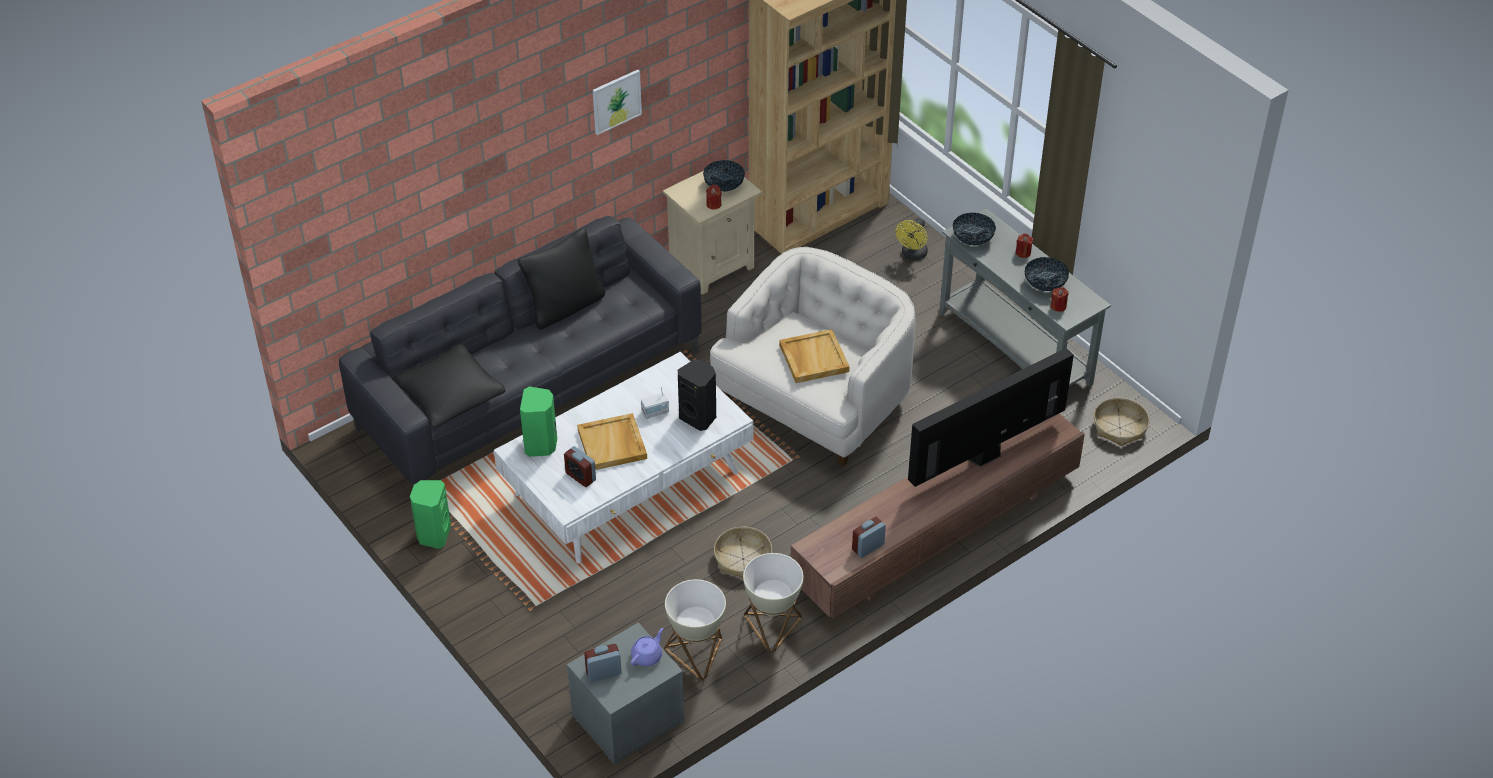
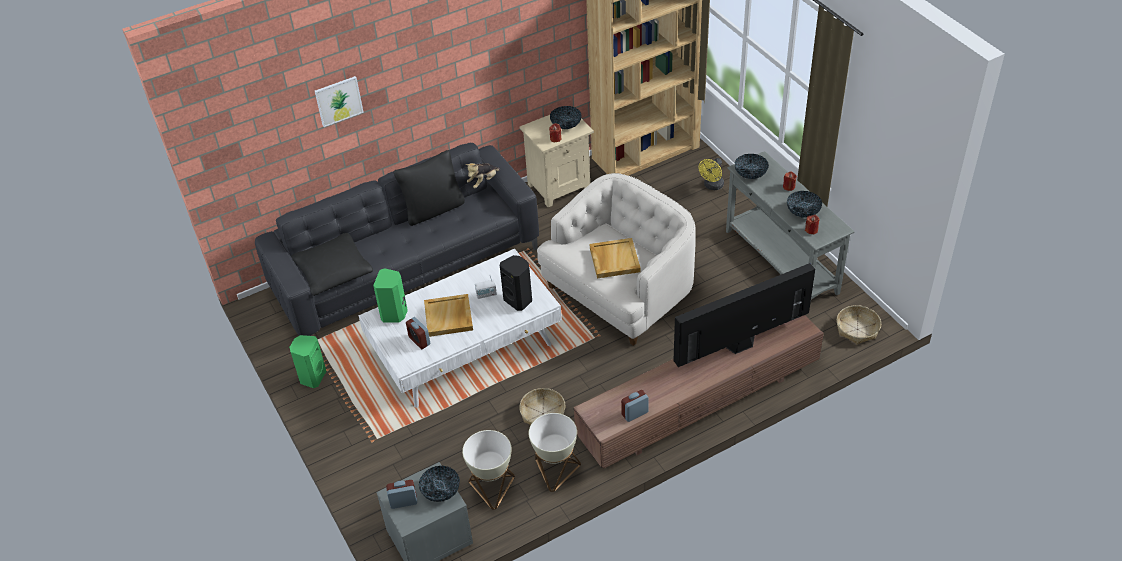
camera: 10 degrees right, 0 degrees up
picture [593,70,642,135] -> picture moved to [315,76,364,127]
purple teapot [631,628,663,666] -> bowl [419,466,460,502]
none -> plush toy [465,163,500,188]

